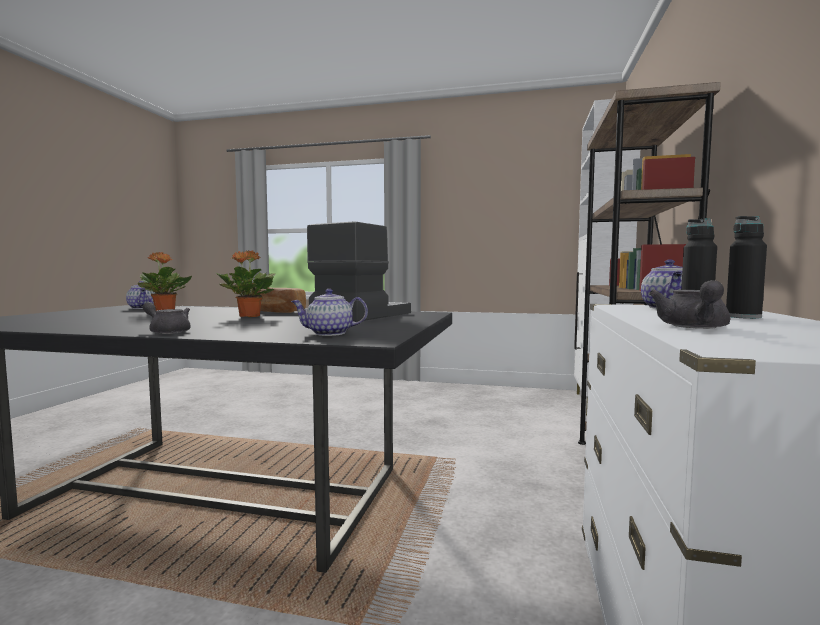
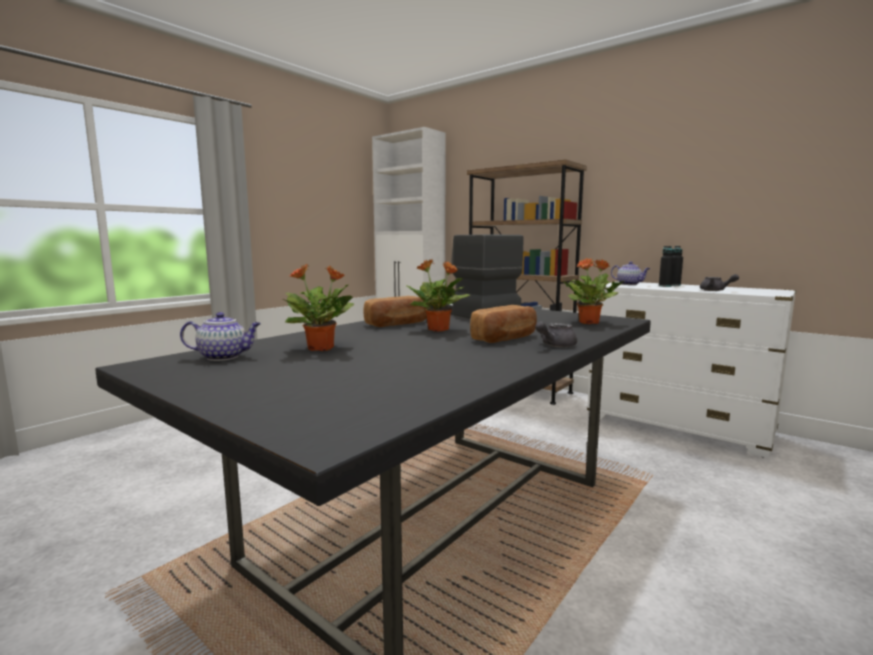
camera: 65 degrees left, 5 degrees up
teapot [291,289,368,336] -> potted plant [562,258,624,324]
none -> bread [470,305,537,343]

